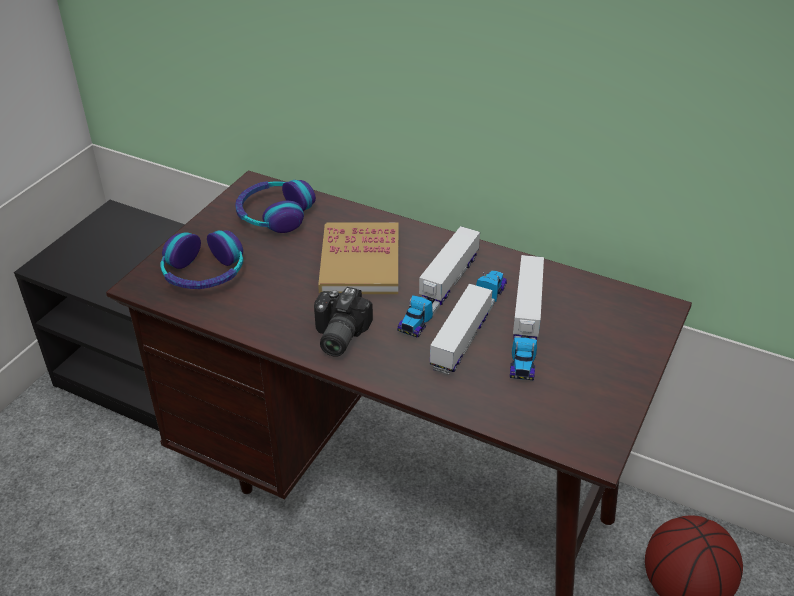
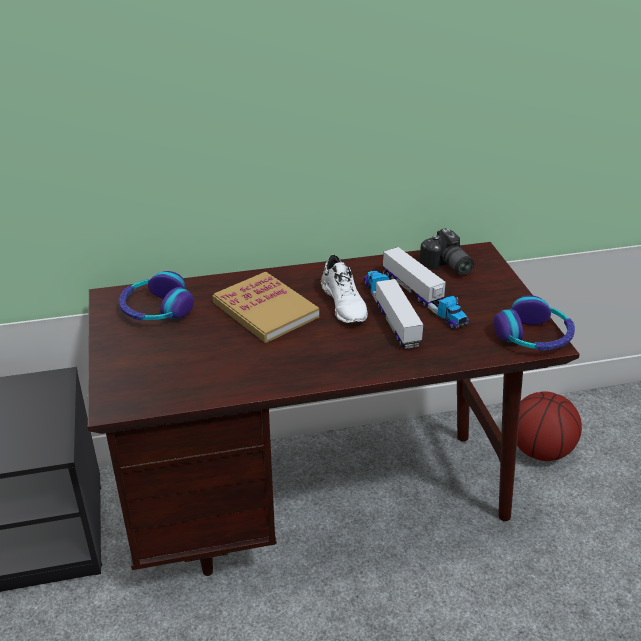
camera: 40 degrees left, 5 degrees down
headphones [160,230,243,289] -> headphones moved to [494,295,575,350]
camera [314,287,373,357] -> camera moved to [420,228,474,275]
toy truck [397,226,480,337] -> white shoe [321,254,368,324]

